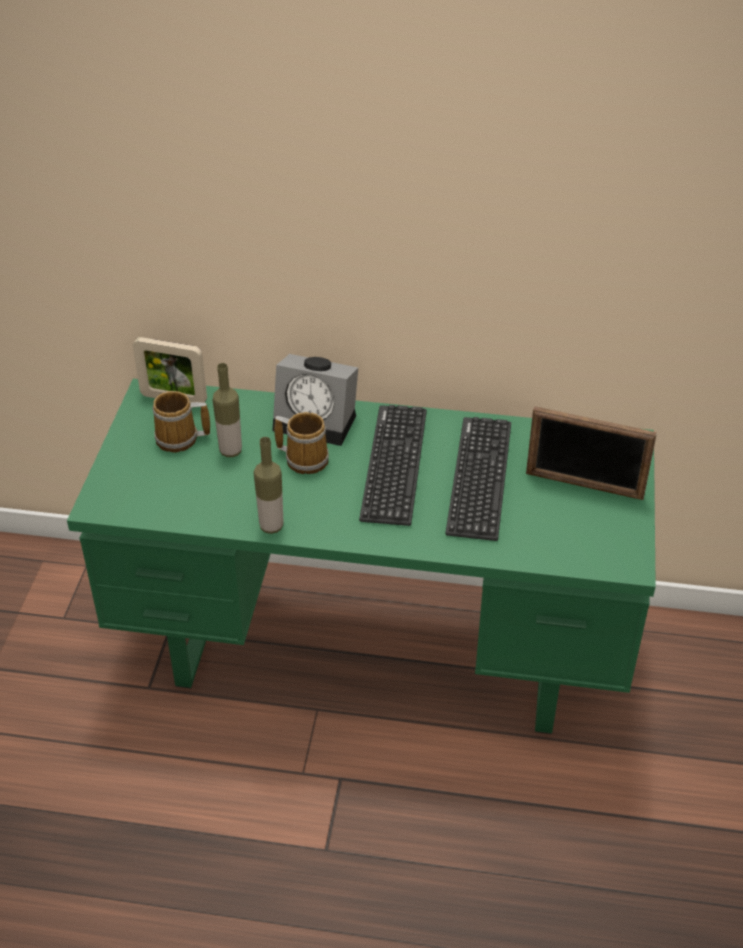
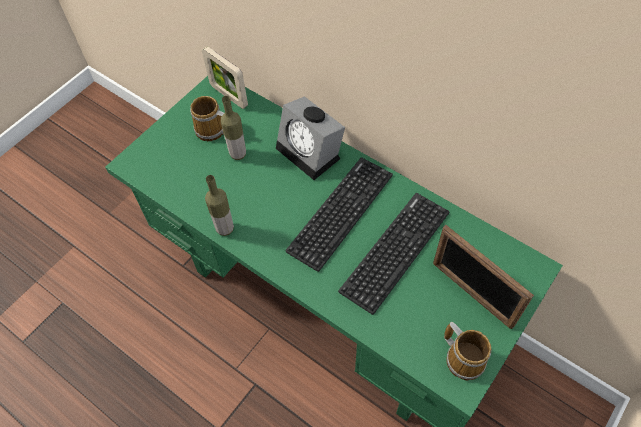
camera: 30 degrees right, 15 degrees up
mug [274,412,329,474] -> mug moved to [444,322,492,380]

